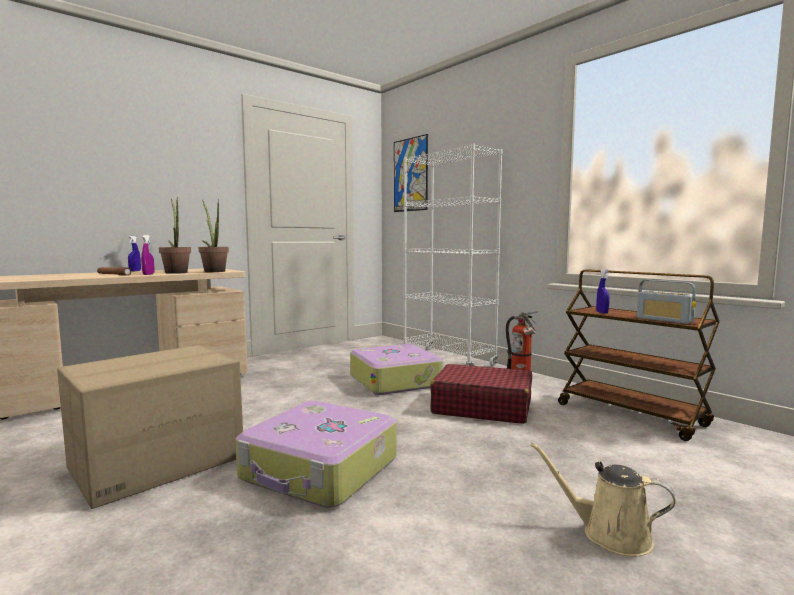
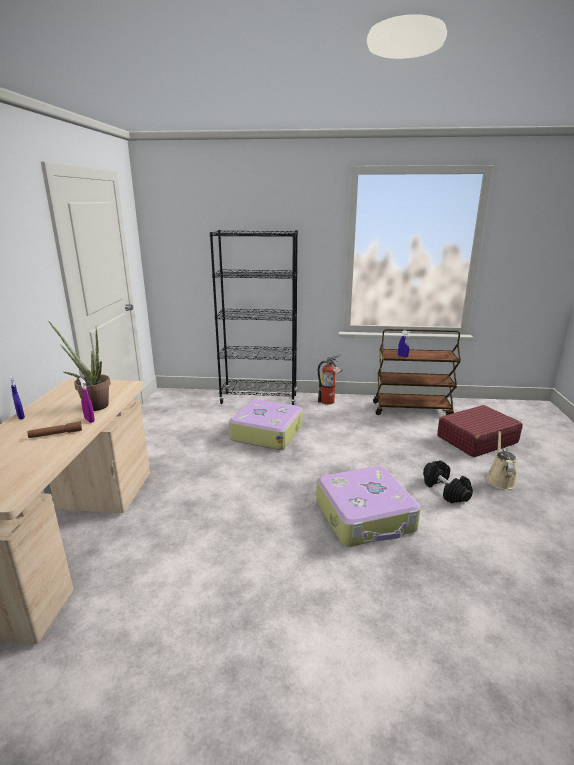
camera: 45 degrees left, 15 degrees up
cardboard box [57,345,243,509] -> none
potted plant [199,199,229,272] -> none
picture [394,134,428,212] -> none
white bookcase [403,144,502,366] -> black bookcase [210,230,298,405]
red suitcase [430,364,532,424] -> red suitcase moved to [437,405,523,457]
beige watering can [530,443,675,557] -> beige watering can turned 120 degrees clockwise [486,431,517,490]
radio [636,280,696,324] -> none
none -> black dumbbell [423,460,473,503]

